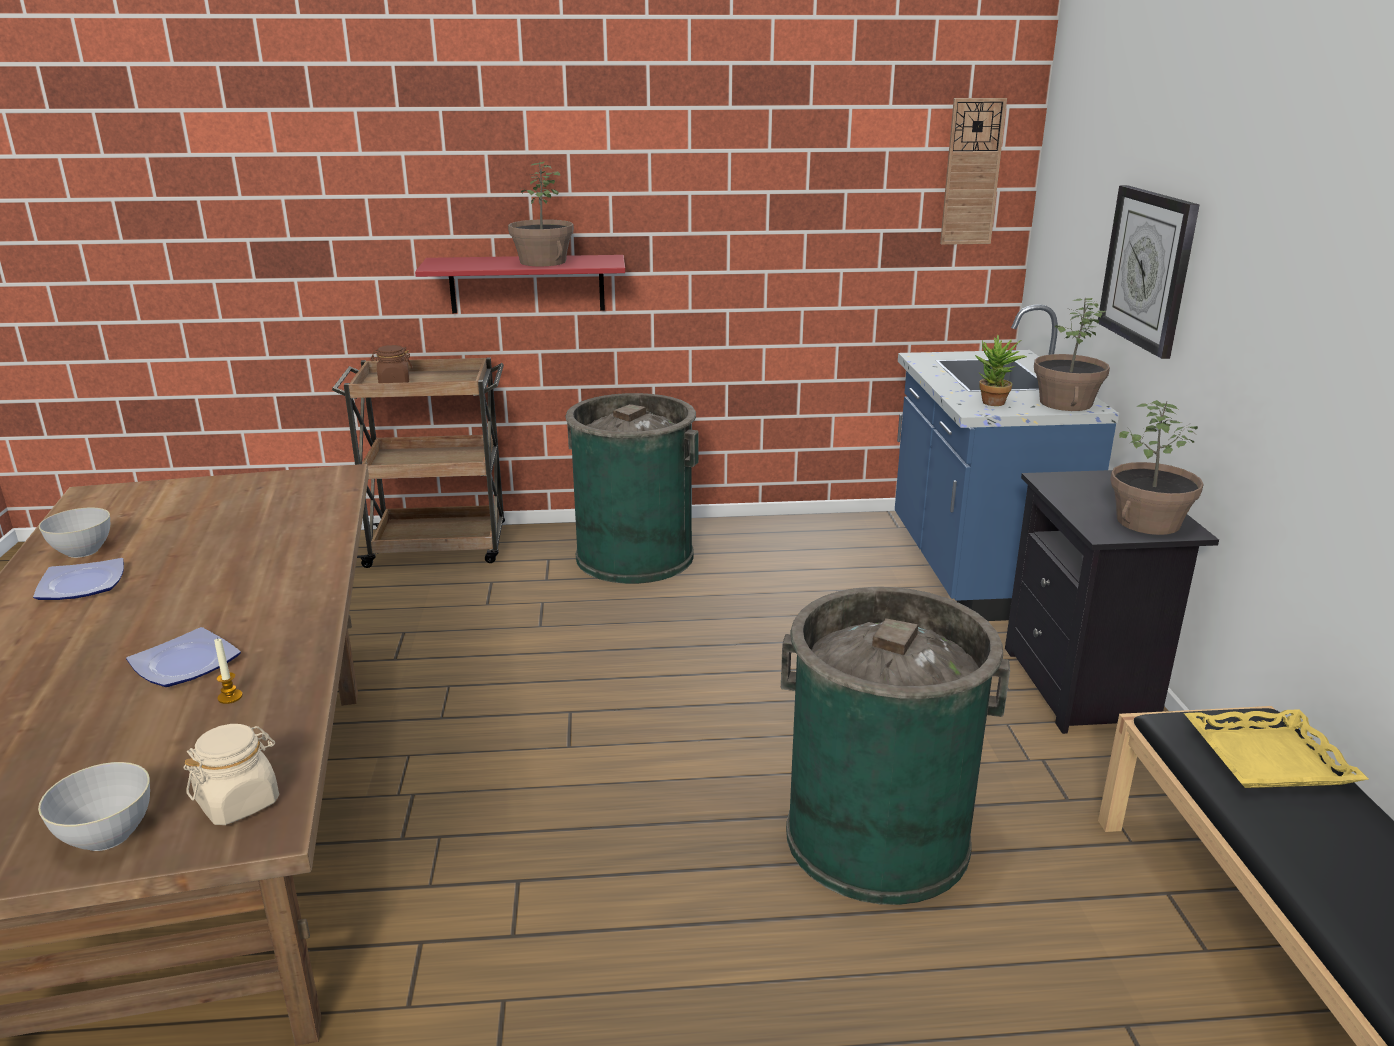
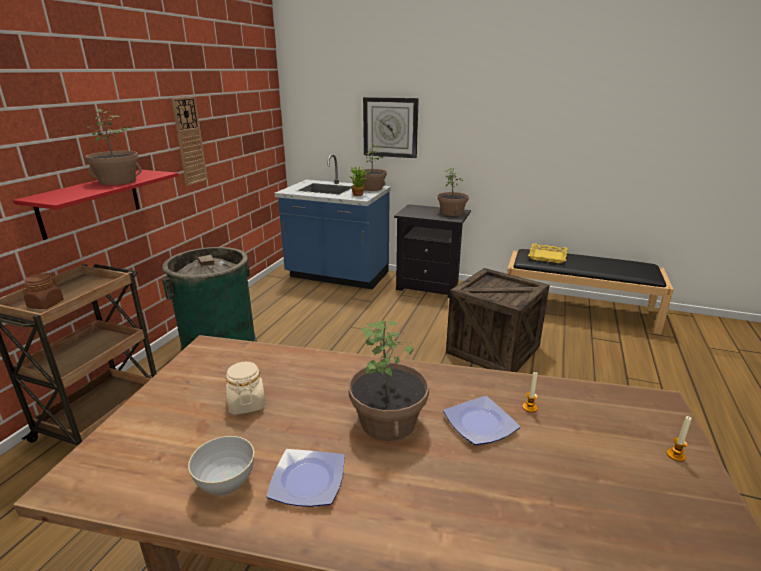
camera: 65 degrees left, 0 degrees up
grey bowl [38,762,150,851] -> candle [667,416,692,462]
beige jar [184,724,279,825] -> beige jar moved to [226,361,266,415]
green trash can [781,587,1010,905] -> crate [446,268,550,372]
wall clock [940,98,1007,245] -> wall clock moved to [171,97,208,186]
none -> potted plant [349,321,429,441]

